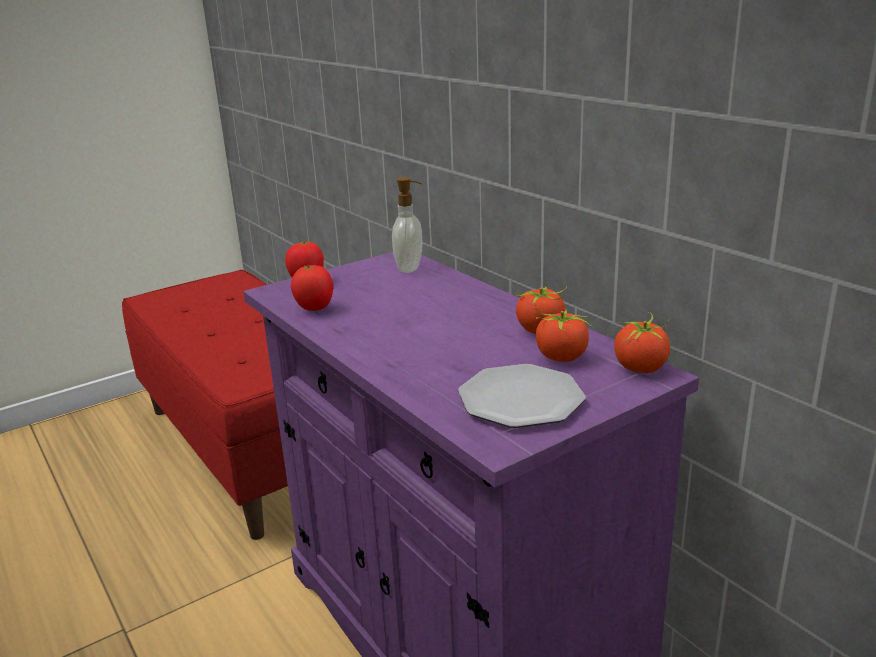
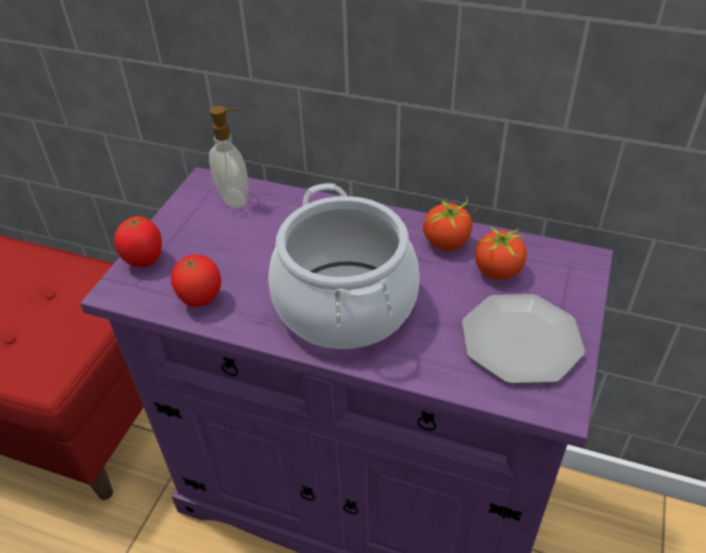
camera: 35 degrees left, 20 degrees up
tomato [614,312,671,373] -> none
none -> cooking pot [269,183,420,349]

